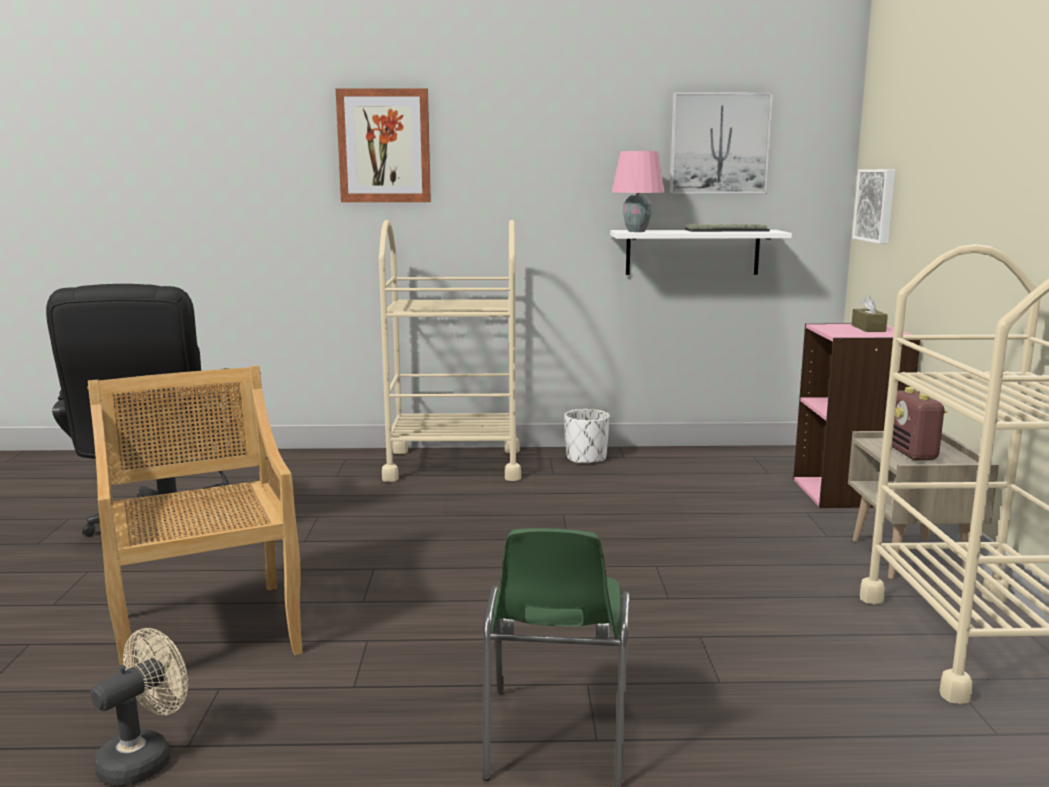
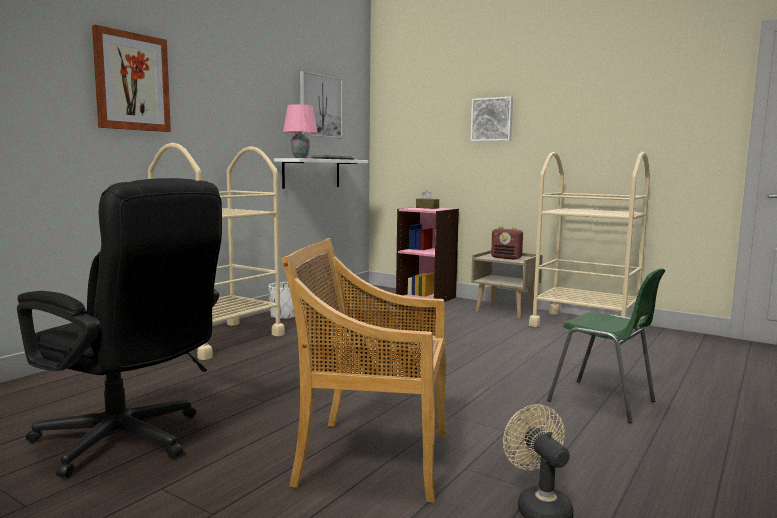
camera: 55 degrees left, 5 degrees down
picture [852,169,895,244] -> picture moved to [471,97,513,141]

